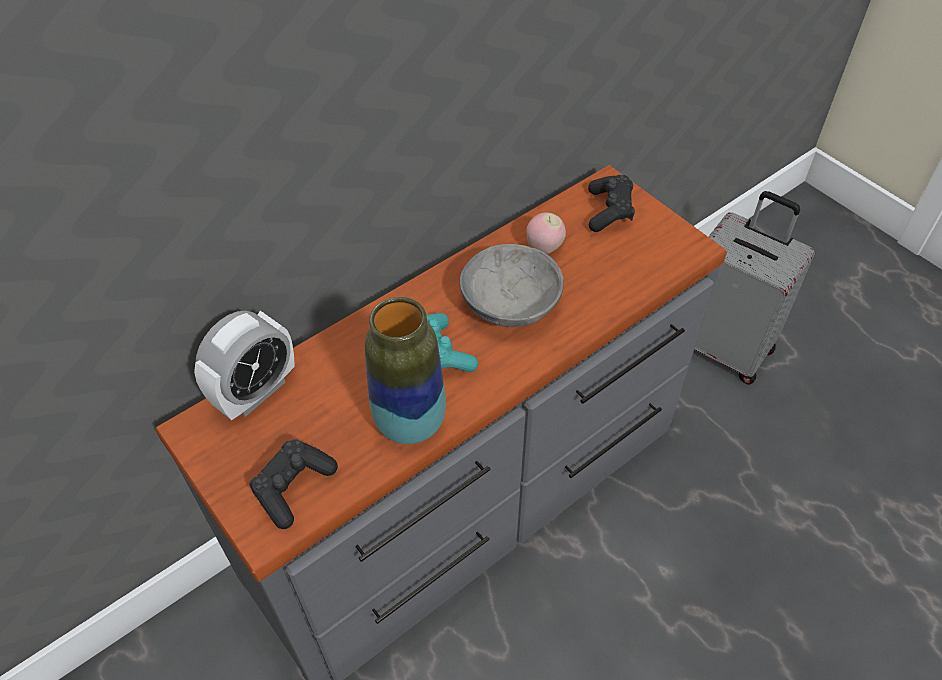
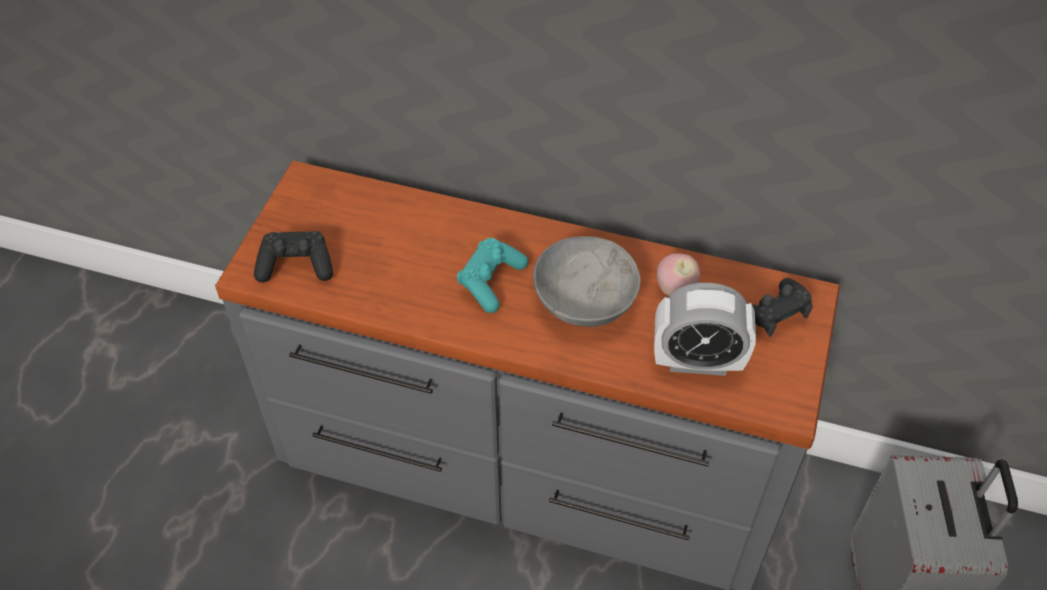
camera: 55 degrees right, 0 degrees up
alarm clock [194,311,295,420] -> alarm clock moved to [654,283,756,376]
vase [365,297,446,444] -> none

